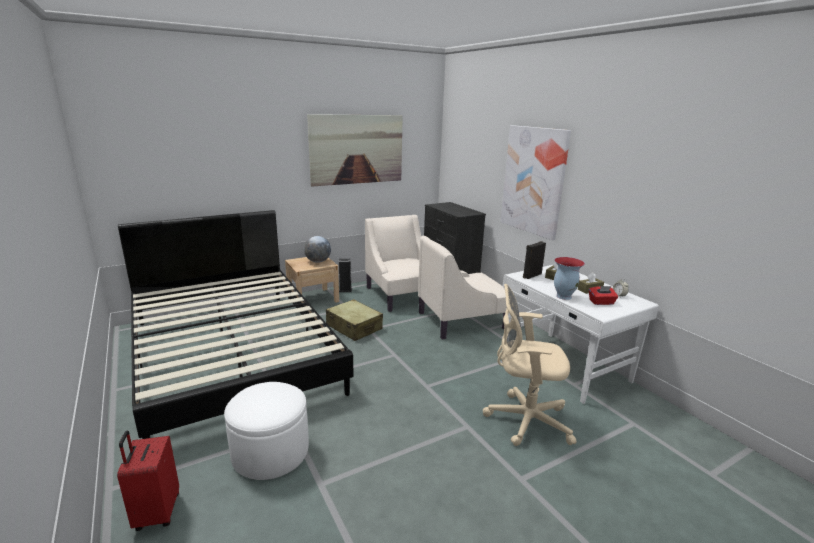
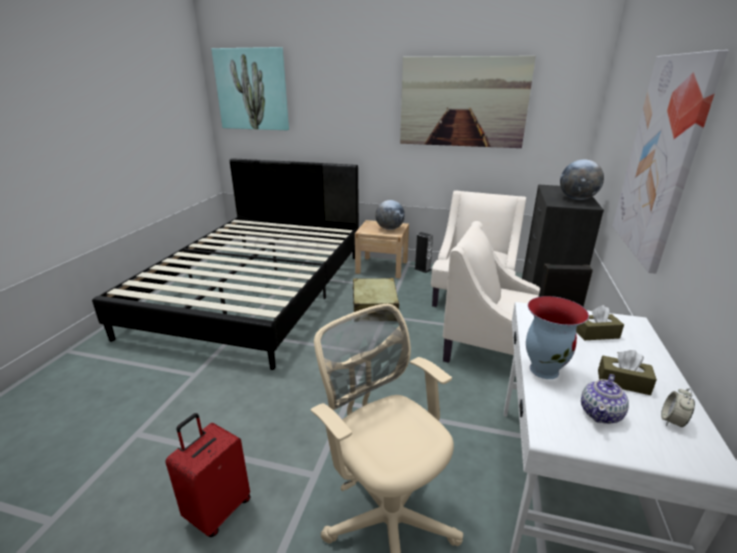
camera: 45 degrees right, 5 degrees up
red suitcase [117,431,179,531] -> red suitcase moved to [165,413,250,537]
white ottoman [224,382,309,480] -> none
red tissue box [589,286,618,305] -> teapot [581,374,629,424]
none -> picture [211,47,289,130]
none -> globe [560,160,604,200]

